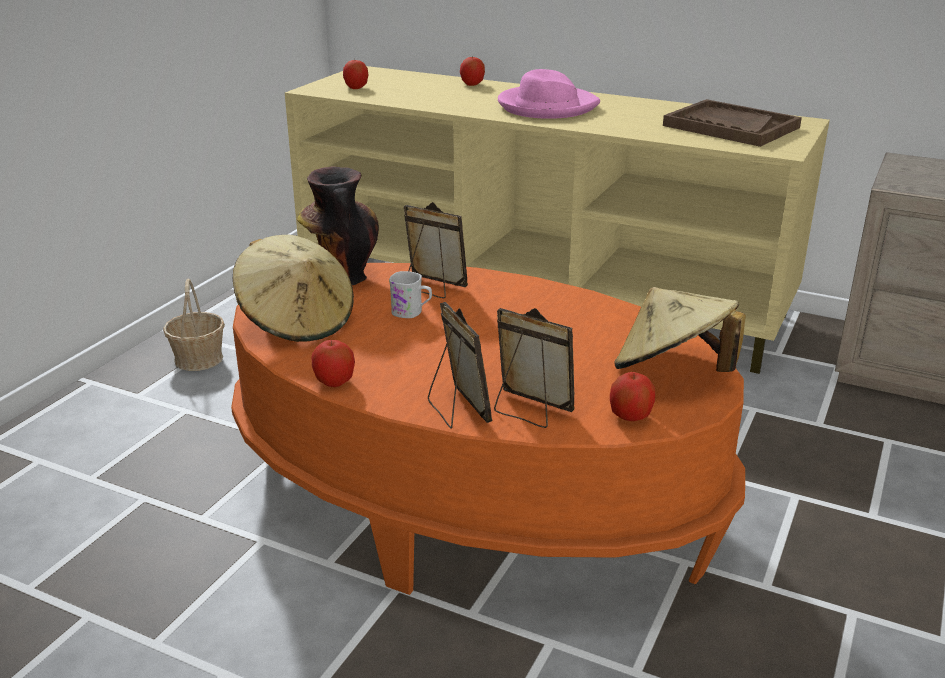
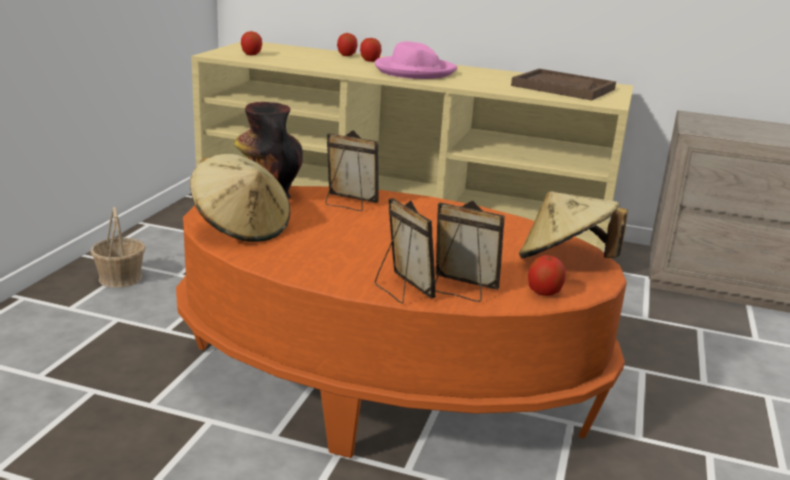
camera: 10 degrees left, 5 degrees down
apple [312,340,355,387] -> apple moved to [360,38,381,62]
white mug [389,271,432,318] -> none

